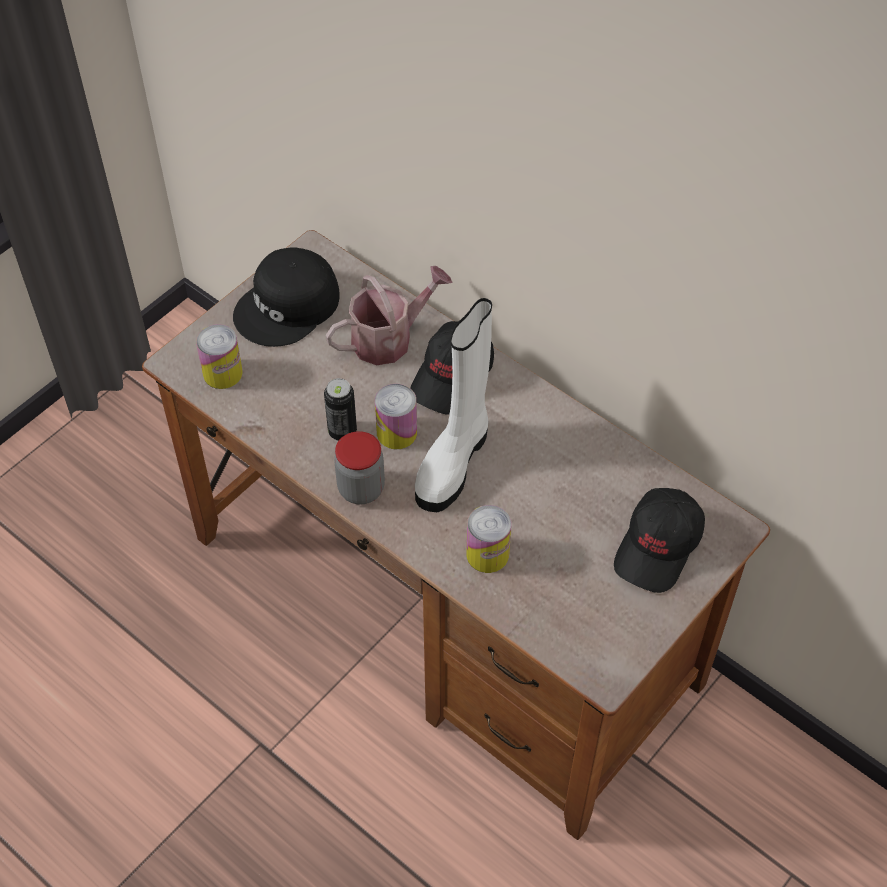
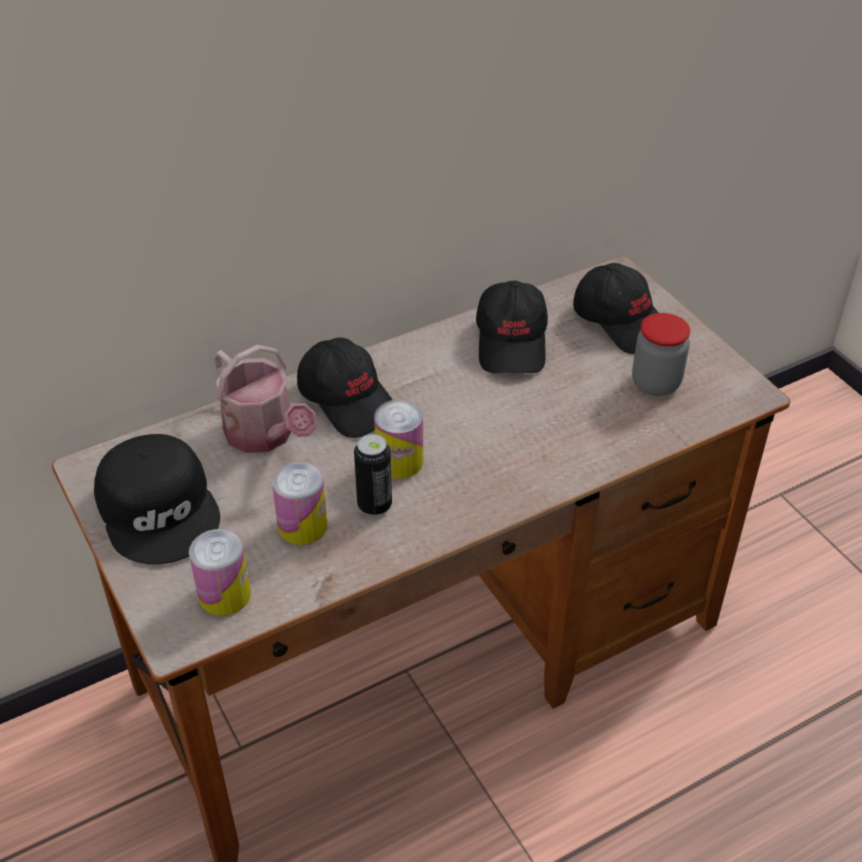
camera: 70 degrees left, 10 degrees down
watering can [326,266,453,365] -> watering can turned 150 degrees clockwise [214,345,317,453]
jar [334,431,385,504] -> jar moved to [632,313,690,396]
white boot [415,298,492,512] -> none
can [466,505,511,573] -> can moved to [272,462,328,545]
none -> black cap [476,281,548,373]

